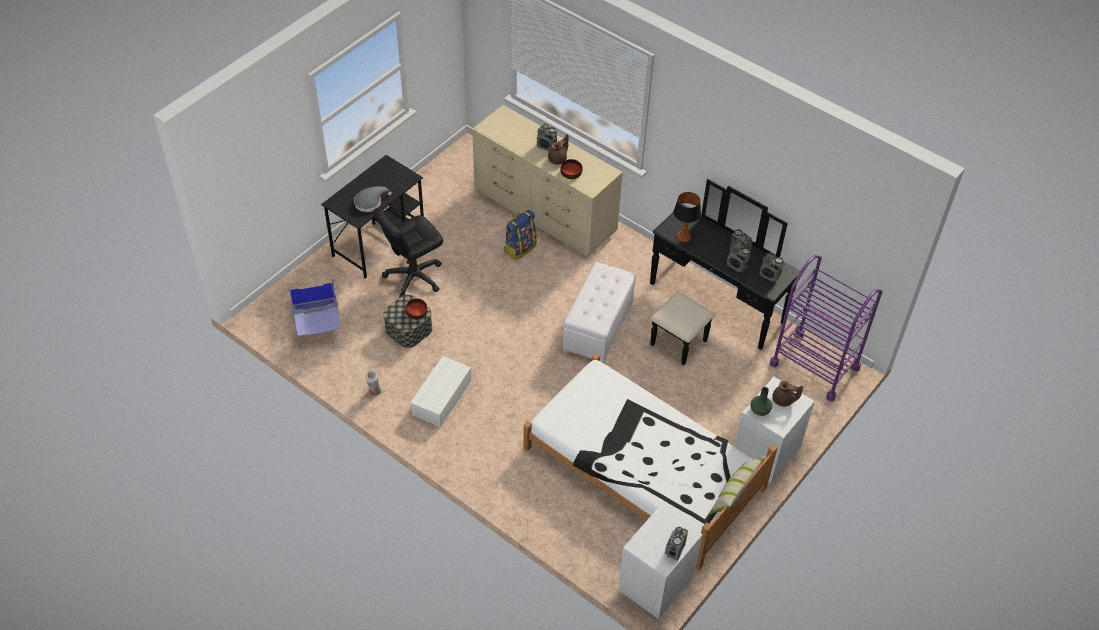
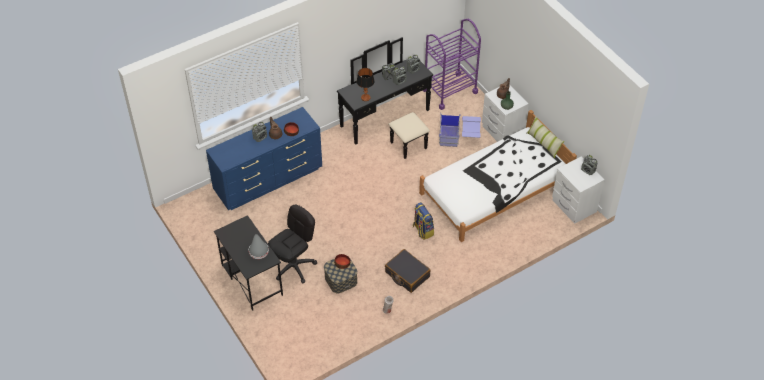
camera: 70 degrees left, 0 degrees up
blue storage box [288,279,341,336] -> blue storage box moved to [439,113,481,147]
black office chair [373,207,443,298] -> black office chair turned 120 degrees counterclockwise [268,205,317,283]
white storage box [410,356,471,427] -> black suitcase [385,249,431,293]
beige dresser [472,105,623,256] -> blue dresser [206,107,322,210]
backpack [504,210,536,260] -> backpack moved to [413,202,434,240]
white ottoman [563,262,636,363] -> none

